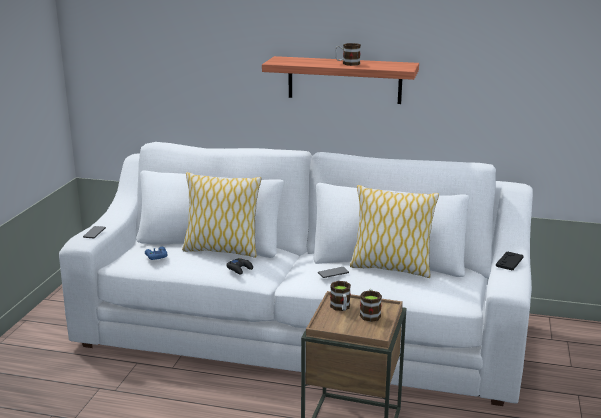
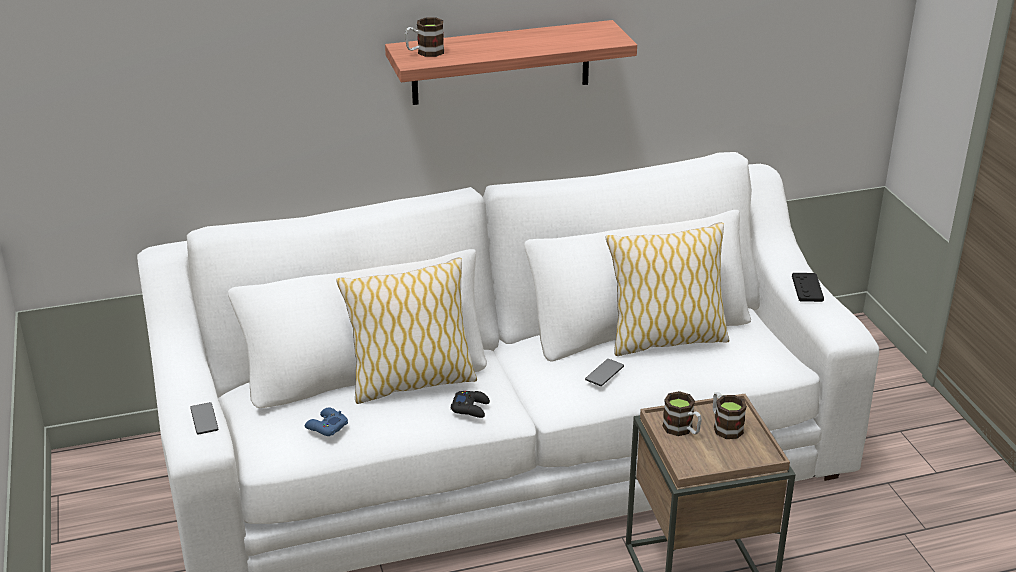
camera: 30 degrees left, 10 degrees up
mug [335,43,361,66] -> mug moved to [405,18,444,57]

